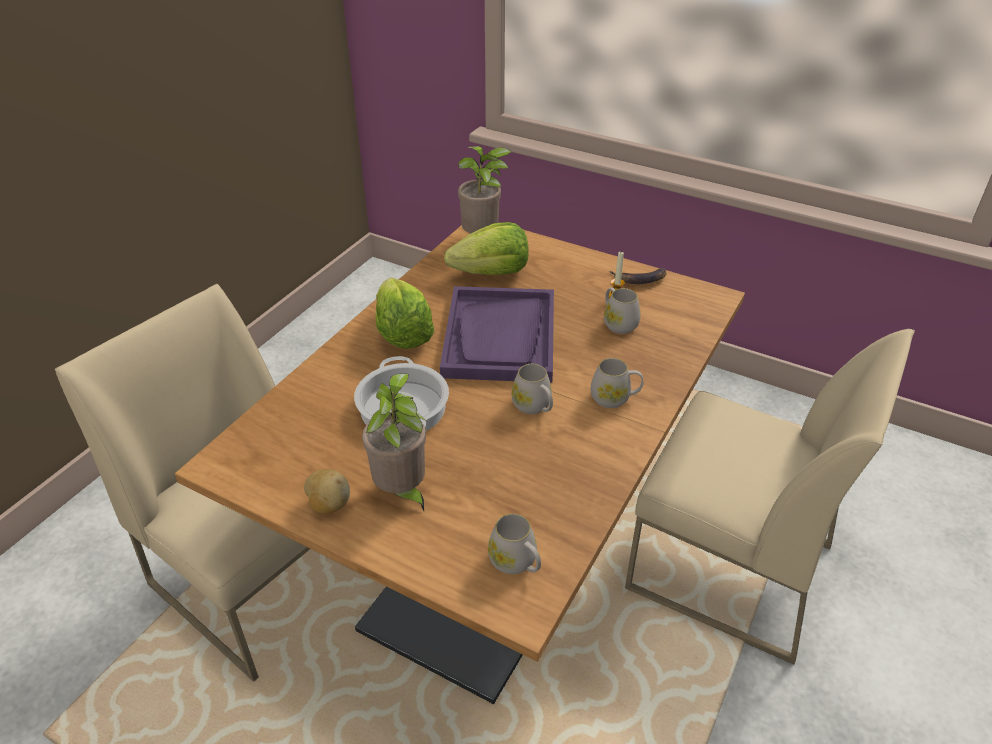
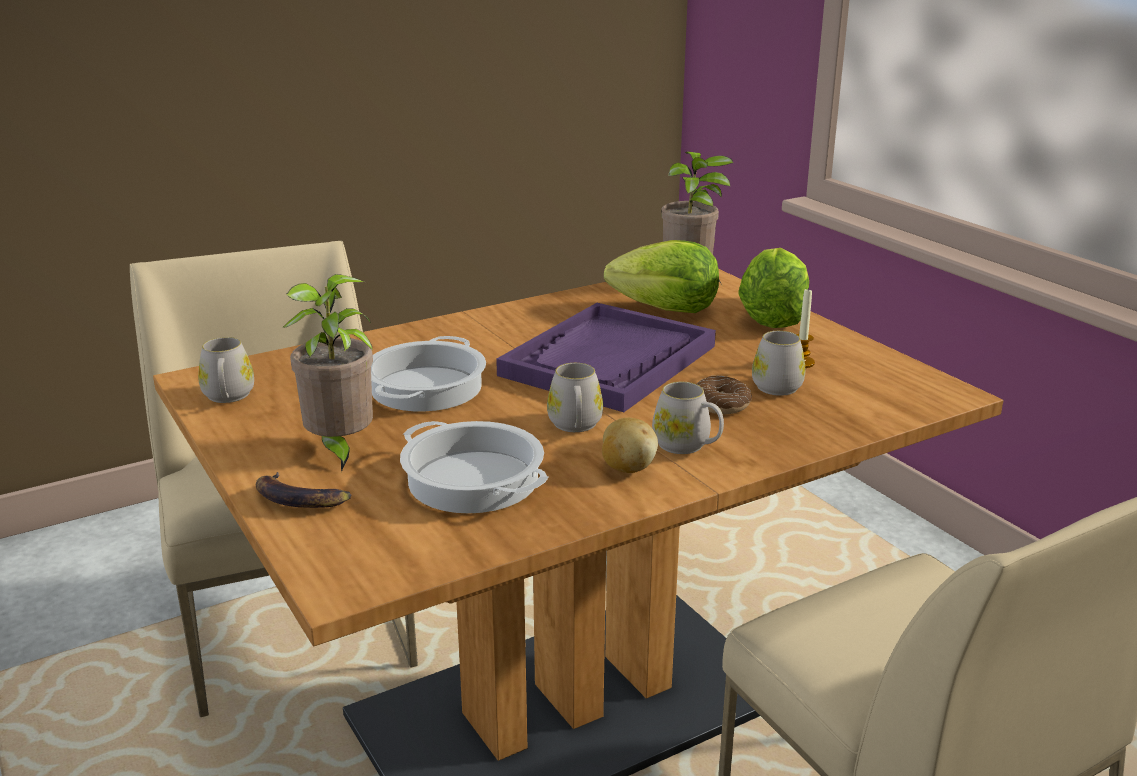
camera: 30 degrees right, 15 degrees down
potato [304,469,350,514] -> potato moved to [602,418,658,473]
lettuce [375,278,434,349] -> lettuce moved to [739,248,809,328]
white mug [488,514,541,574] -> white mug moved to [198,337,254,403]
banana [610,268,667,284] -> banana moved to [256,472,351,508]
none -> cooking pot [400,421,548,513]
none -> donut [697,376,752,414]

